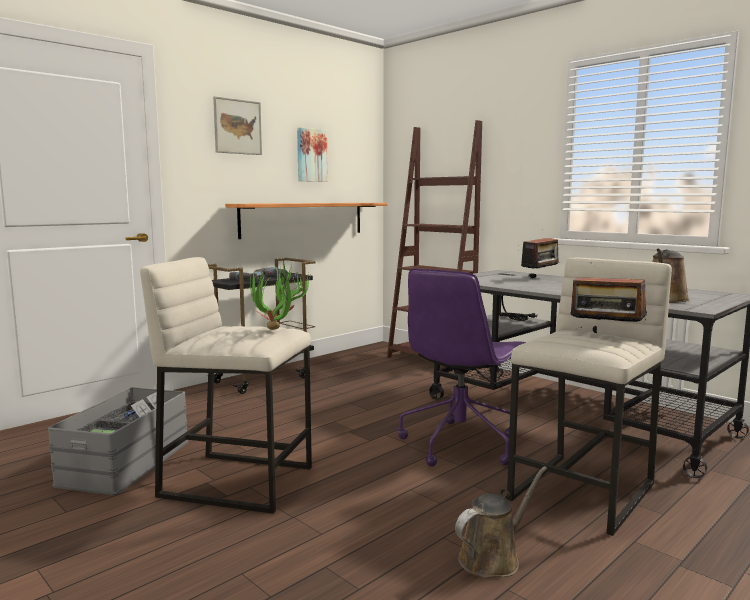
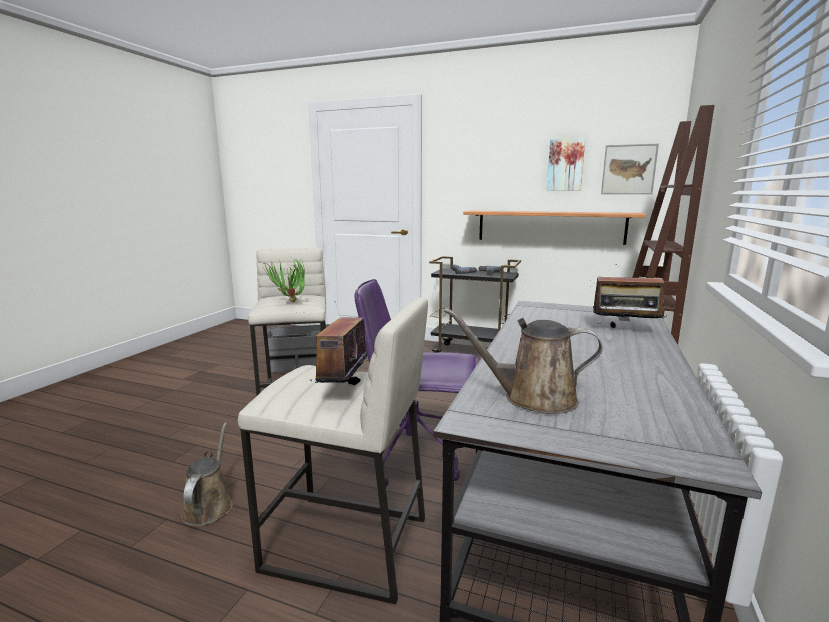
camera: 65 degrees right, 5 degrees up
picture [213,96,262,155] -> picture moved to [601,144,659,194]
brown watering can [455,466,547,578] -> brown watering can turned 120 degrees counterclockwise [181,423,233,526]

